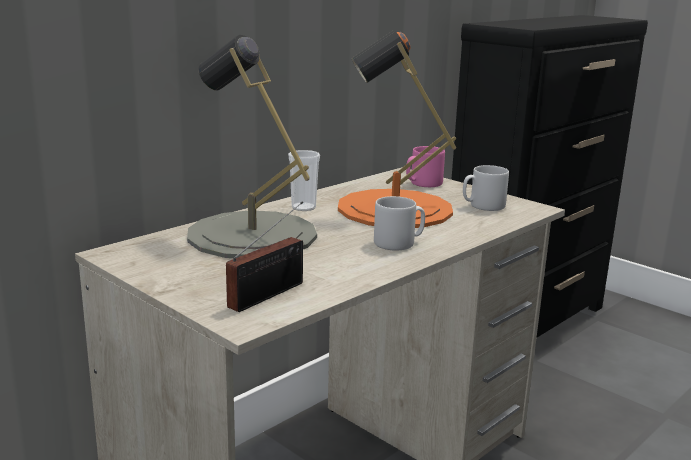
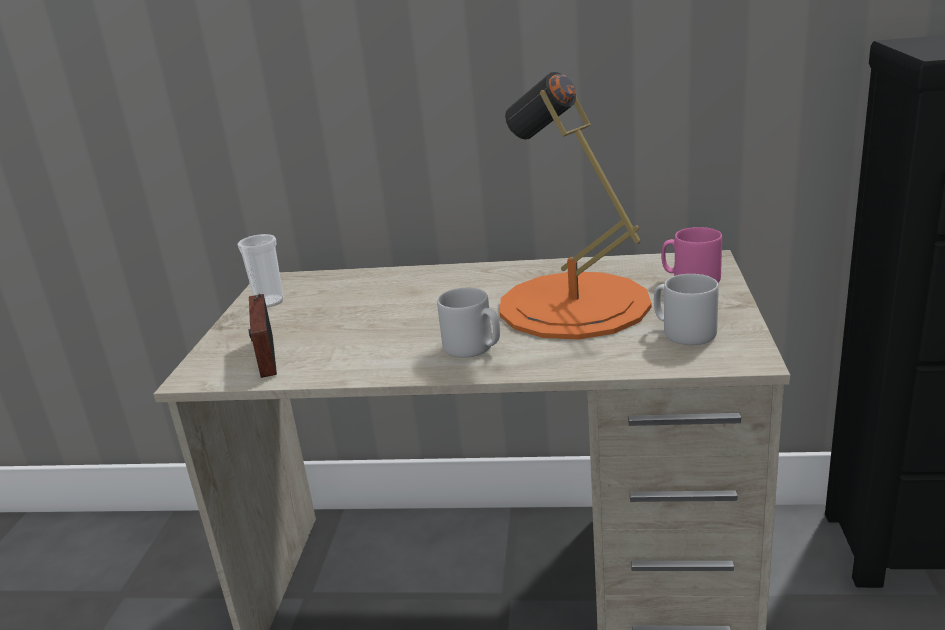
camera: 55 degrees right, 5 degrees up
grey table lamp [187,35,317,258] -> none
radio [226,201,303,312] -> radio turned 75 degrees clockwise [248,293,277,378]
cup [288,150,320,211] -> cup moved to [237,234,284,307]

